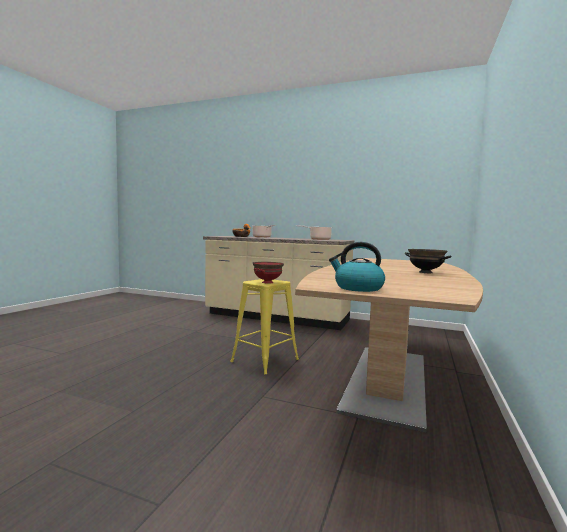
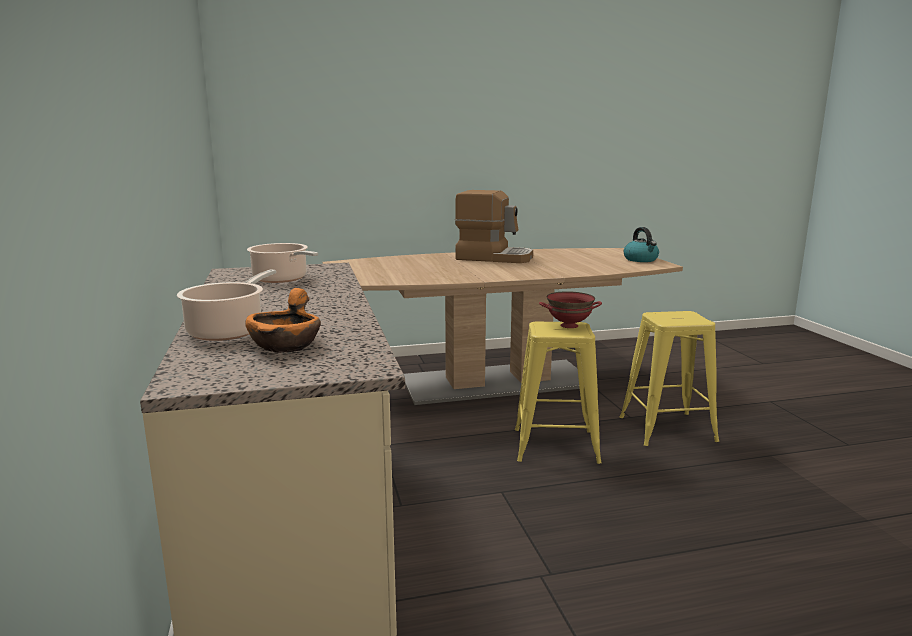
camera: 125 degrees left, 10 degrees up
black bowl [405,249,452,273] -> coffee machine [455,190,533,263]
none -> yellow stool [620,311,719,446]

